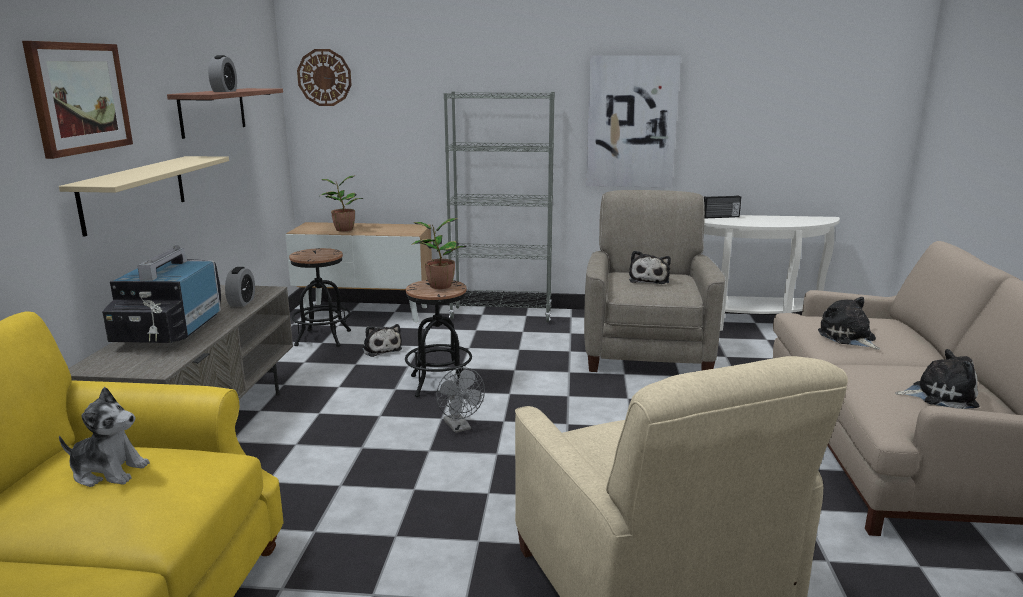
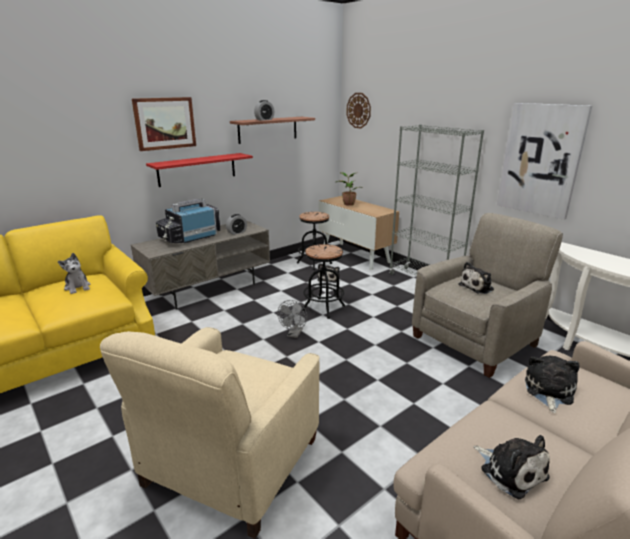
camera: 45 degrees right, 5 degrees up
beige shelf [59,156,229,237] -> red shelf [146,153,253,187]
potted plant [411,218,466,289] -> none
radio [704,195,741,218] -> none

